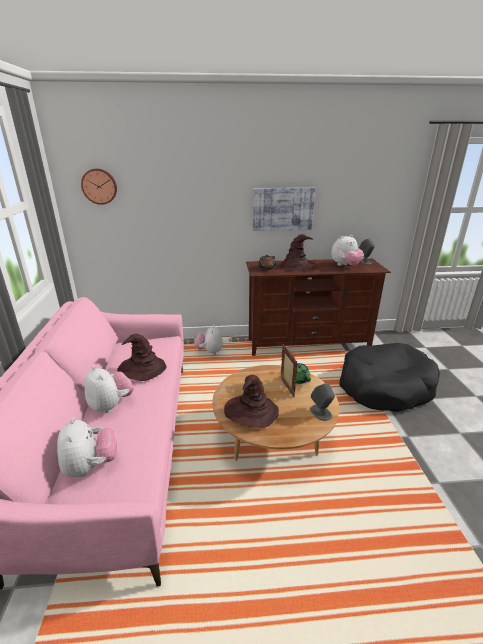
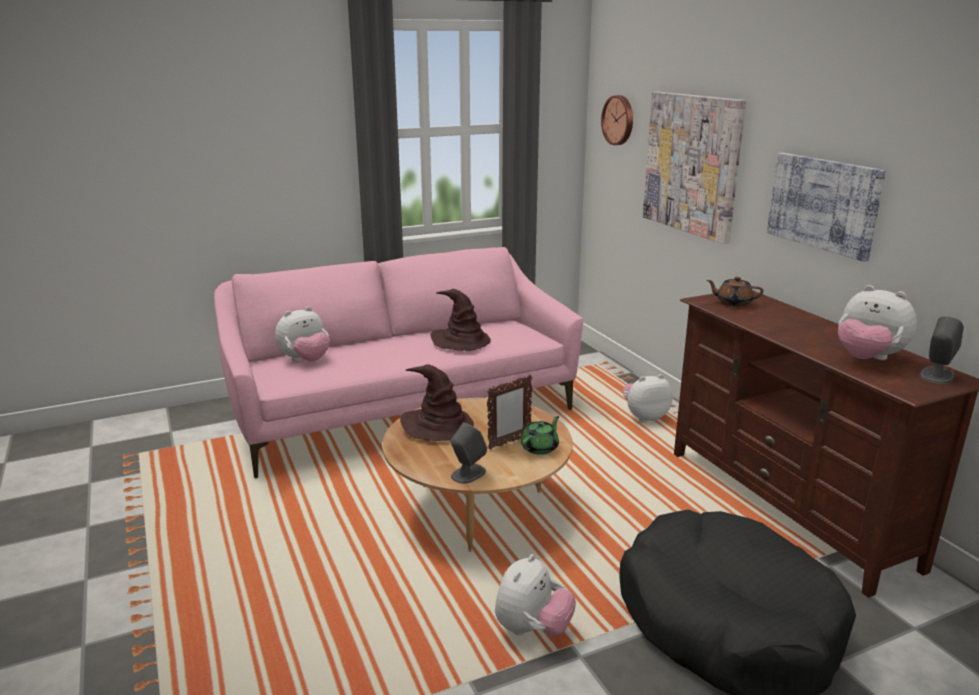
camera: 70 degrees right, 5 degrees down
plush toy [84,366,134,413] -> plush toy moved to [495,554,576,637]
brown hat [279,234,316,271] -> none
none -> picture [643,92,746,244]

